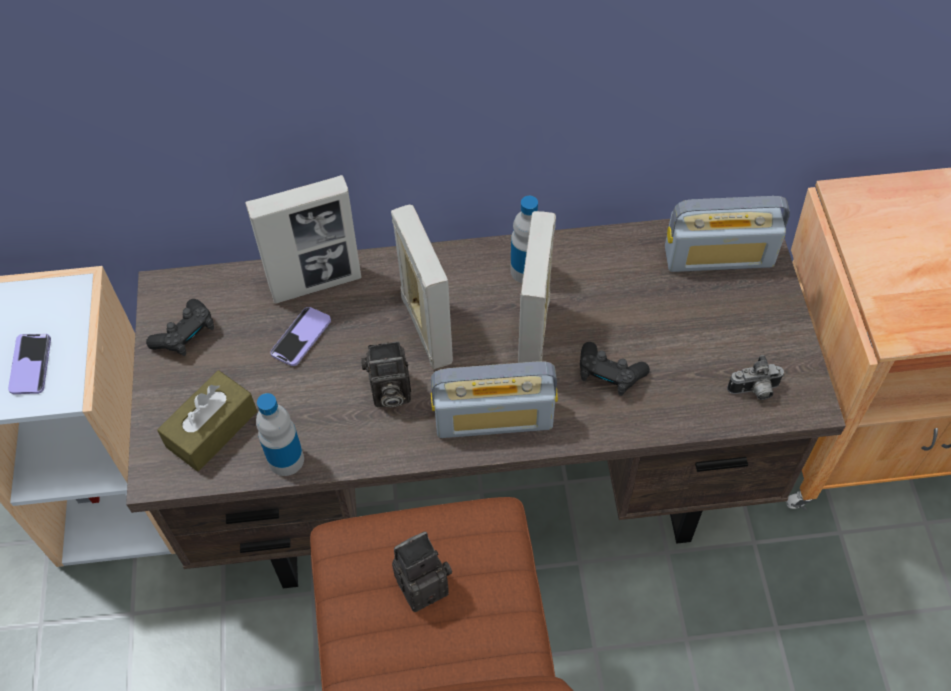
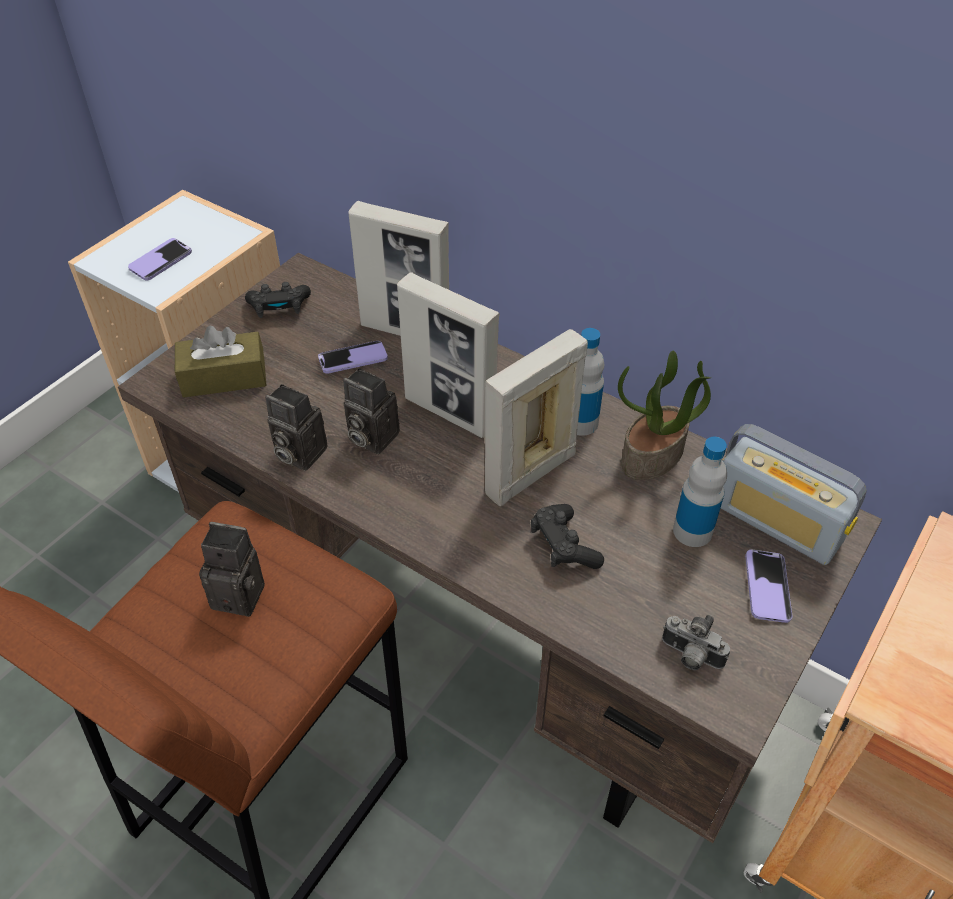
camera: 40 degrees right, 10 degrees down
bottle [256,393,304,476] -> bottle moved to [673,437,727,547]
picture frame [391,204,453,369] -> picture frame turned 105 degrees clockwise [397,272,500,438]
radio [431,361,558,438] -> none
none -> camera [265,384,328,471]
none -> potted plant [618,351,711,480]
none -> phone [745,549,793,623]

